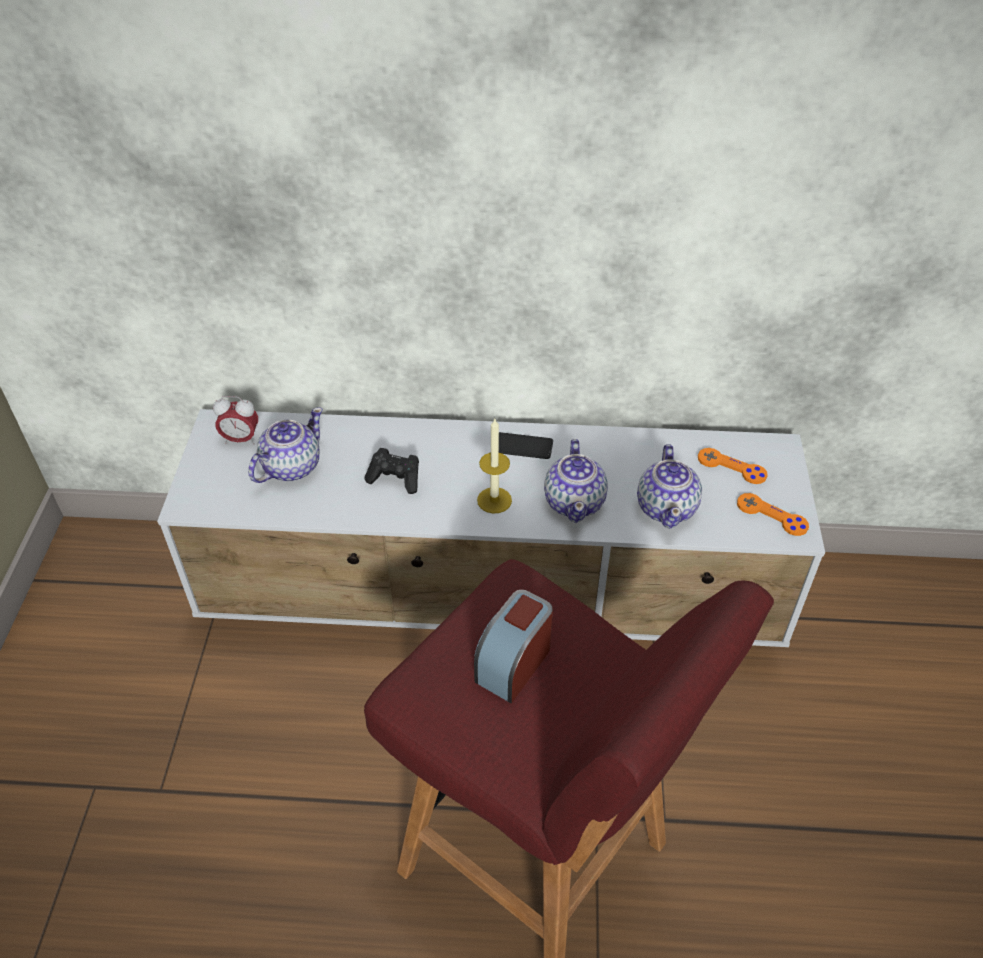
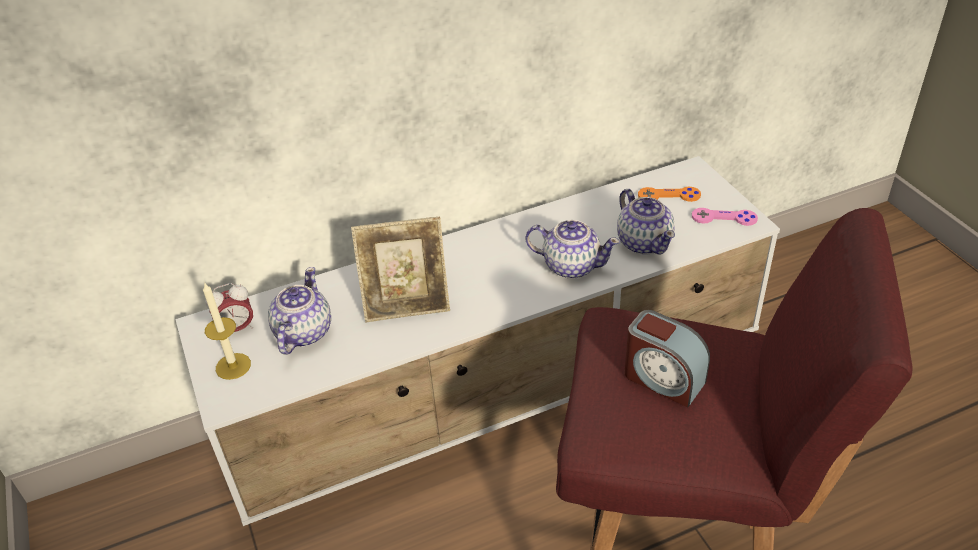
camera: 25 degrees left, 5 degrees down
black game controller [364,448,419,494] -> picture frame [351,217,450,322]
alarm clock [474,590,553,703] -> alarm clock turned 60 degrees counterclockwise [625,310,710,408]
candle [477,419,512,514] -> candle moved to [203,282,251,380]
phone [499,432,553,459] -> none
teapot [544,439,608,523] -> teapot turned 45 degrees counterclockwise [526,220,620,279]
orange game controller [737,493,809,536] -> pink game controller [692,208,758,226]

